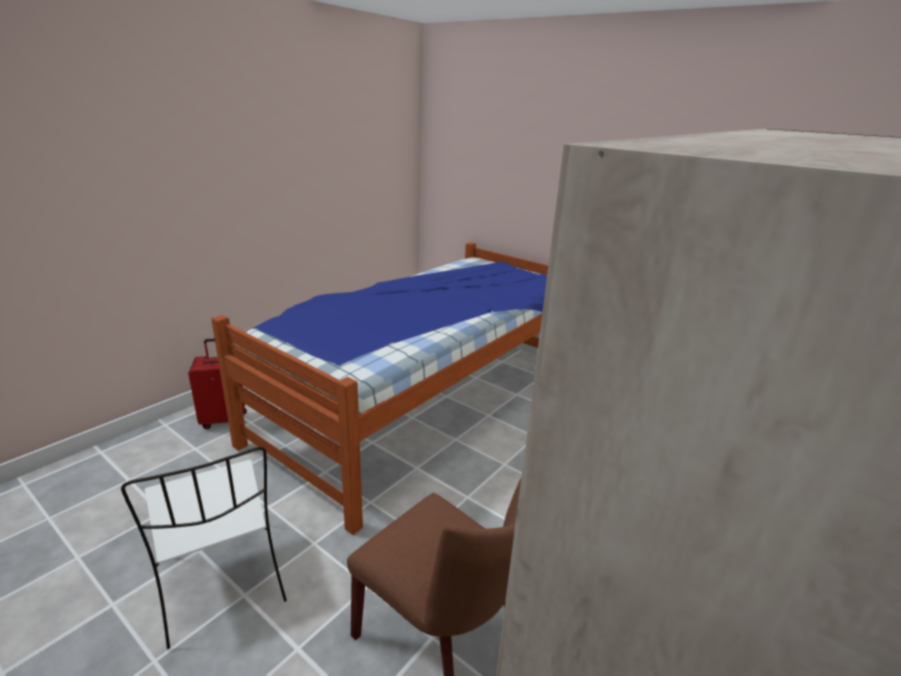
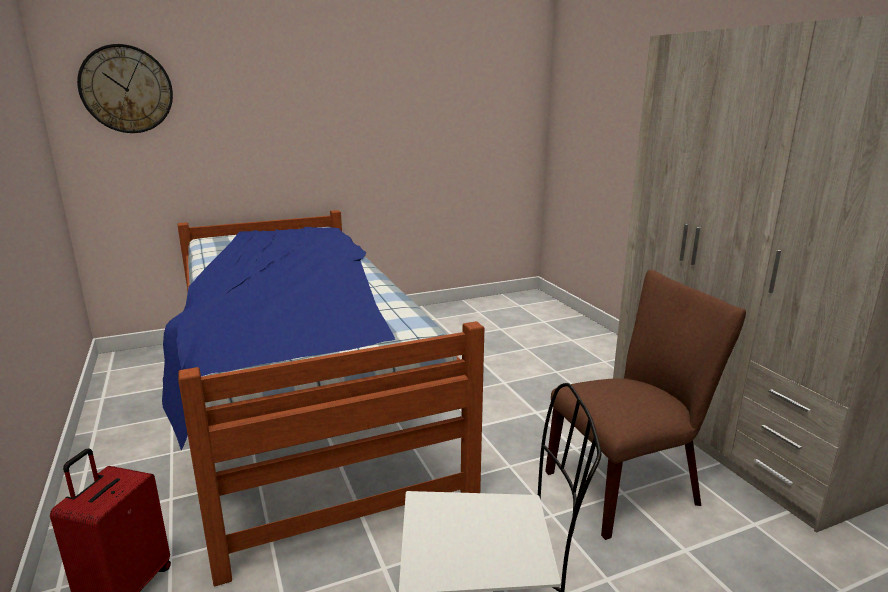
camera: 60 degrees left, 5 degrees down
none -> wall clock [77,44,173,133]

